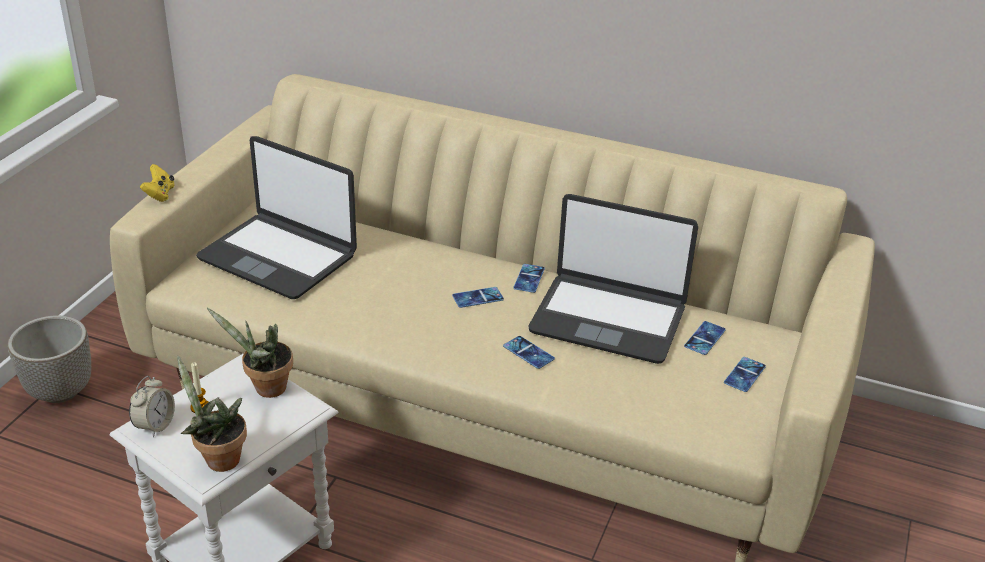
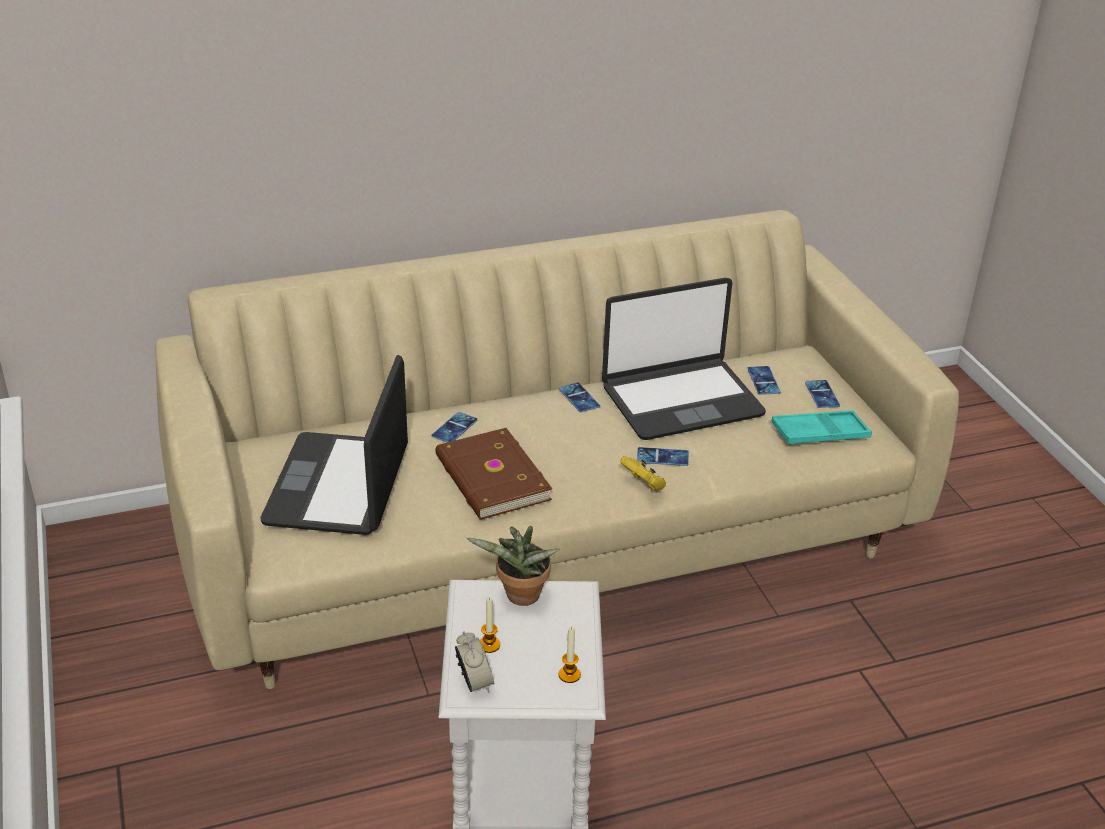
camera: 40 degrees left, 0 degrees up
planter [8,315,91,403] -> none
yellow game controller [140,164,175,202] -> yellow game controller moved to [620,456,666,490]
potted plant [177,356,247,472] -> candle [559,627,581,683]
laptop [196,136,357,299] -> laptop turned 105 degrees clockwise [260,355,408,535]
phone [452,287,504,308] -> phone moved to [431,412,478,442]
none -> brown book [435,428,552,520]
none -> turquoise tray [771,410,872,445]

